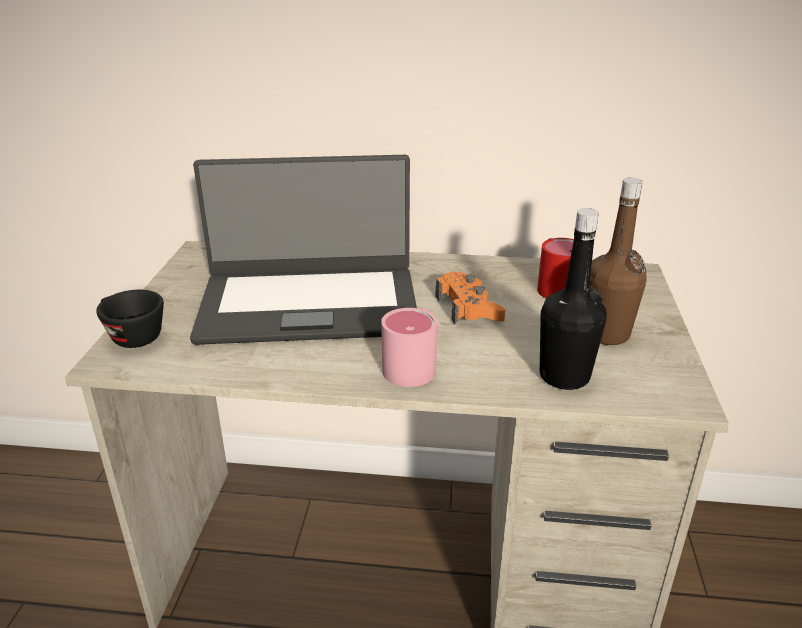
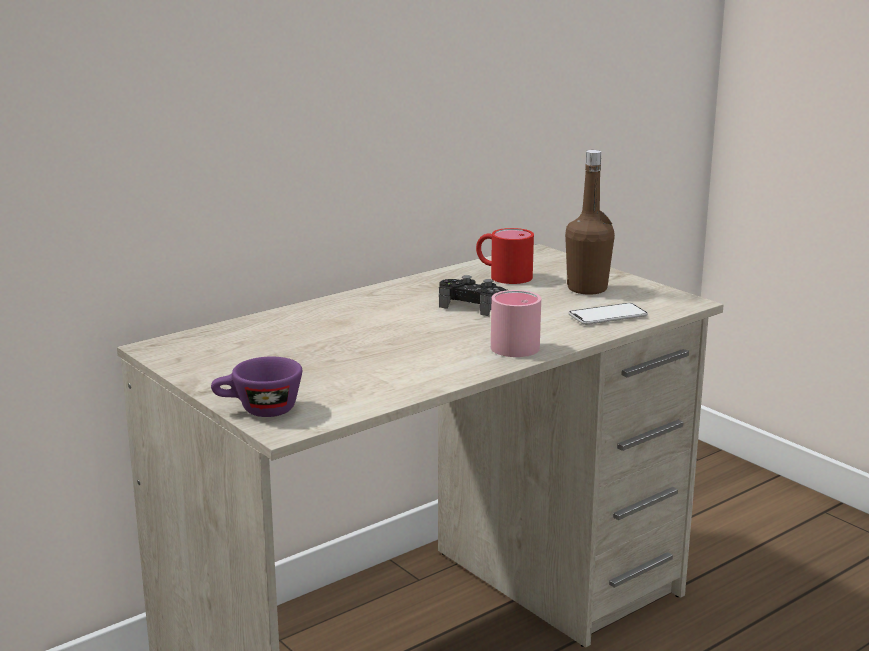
camera: 45 degrees left, 10 degrees down
black cup [96,290,164,348] -> purple cup [211,357,302,417]
laptop [190,155,417,345] -> none
orange game controller [436,272,505,324] -> black game controller [439,275,507,316]
black bottle [540,208,606,390] -> phone [568,303,648,325]

